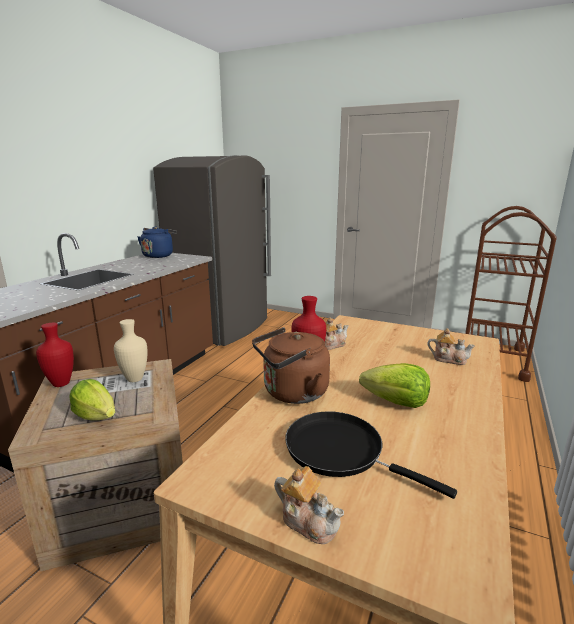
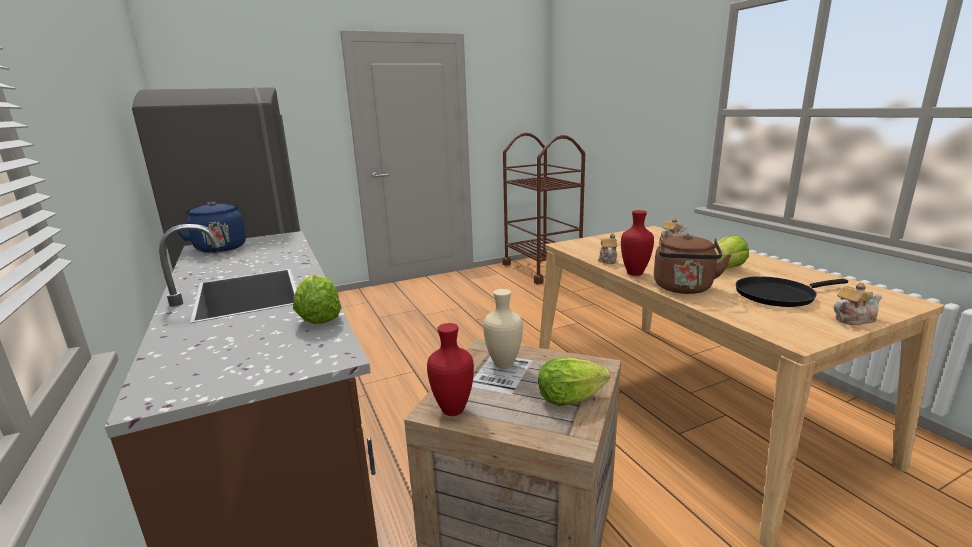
camera: 50 degrees left, 0 degrees up
none -> lettuce [293,275,342,324]

